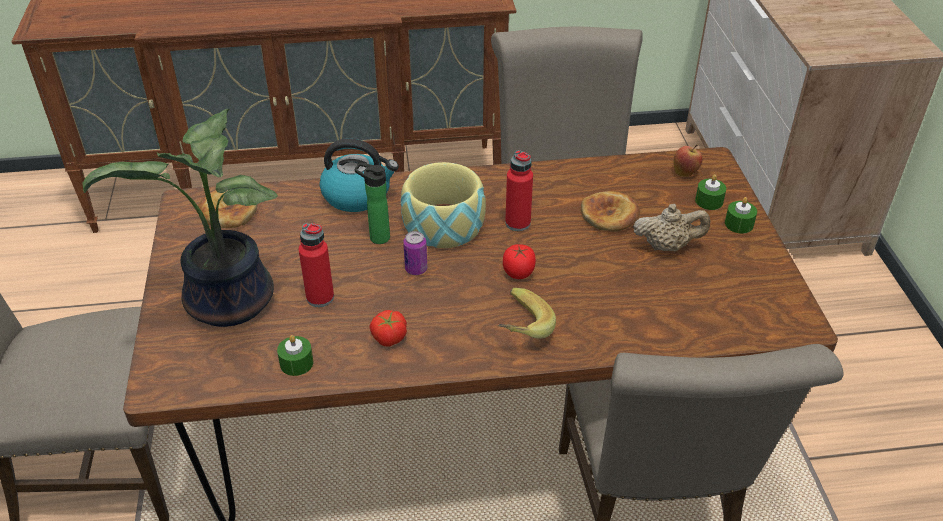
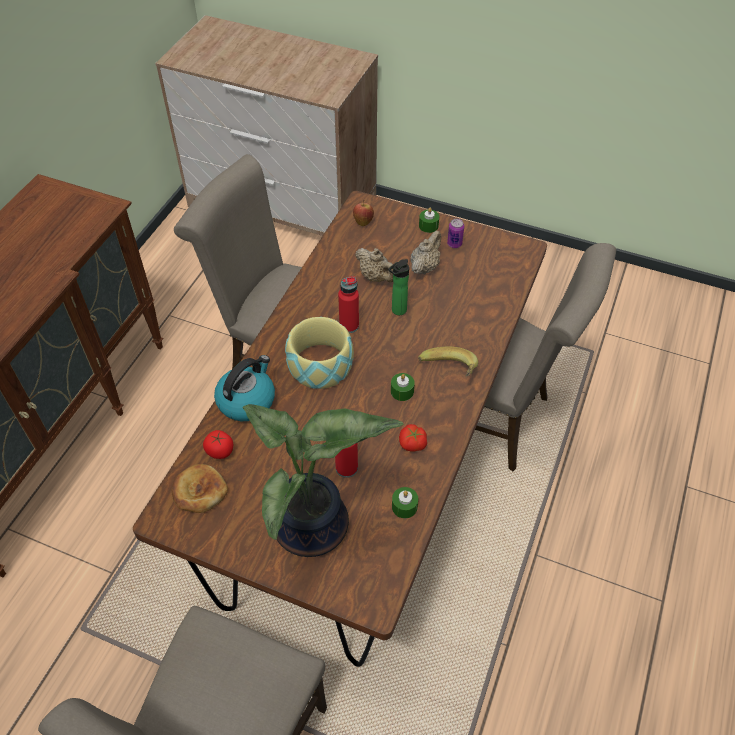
camera: 60 degrees left, 10 degrees up
bottle [355,162,390,244] -> bottle moved to [388,259,409,315]
can [403,231,427,275] -> can moved to [447,219,464,248]
tomato [503,244,536,279] -> tomato moved to [203,430,233,459]
bread [581,191,640,231] -> beige teapot [355,248,393,282]
green candle [695,175,726,210] -> green candle moved to [391,373,415,401]

